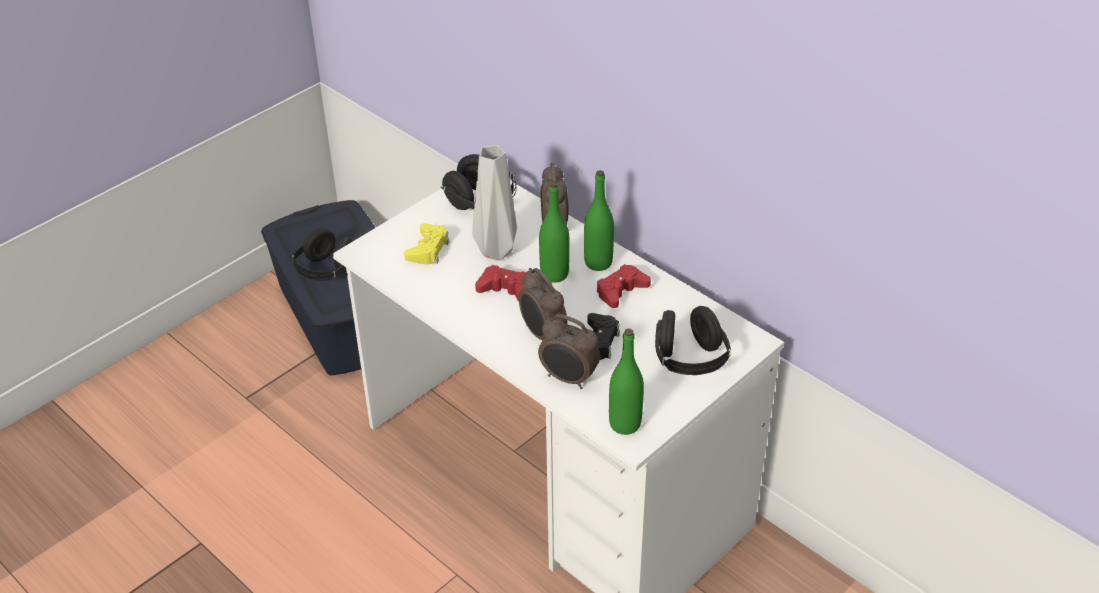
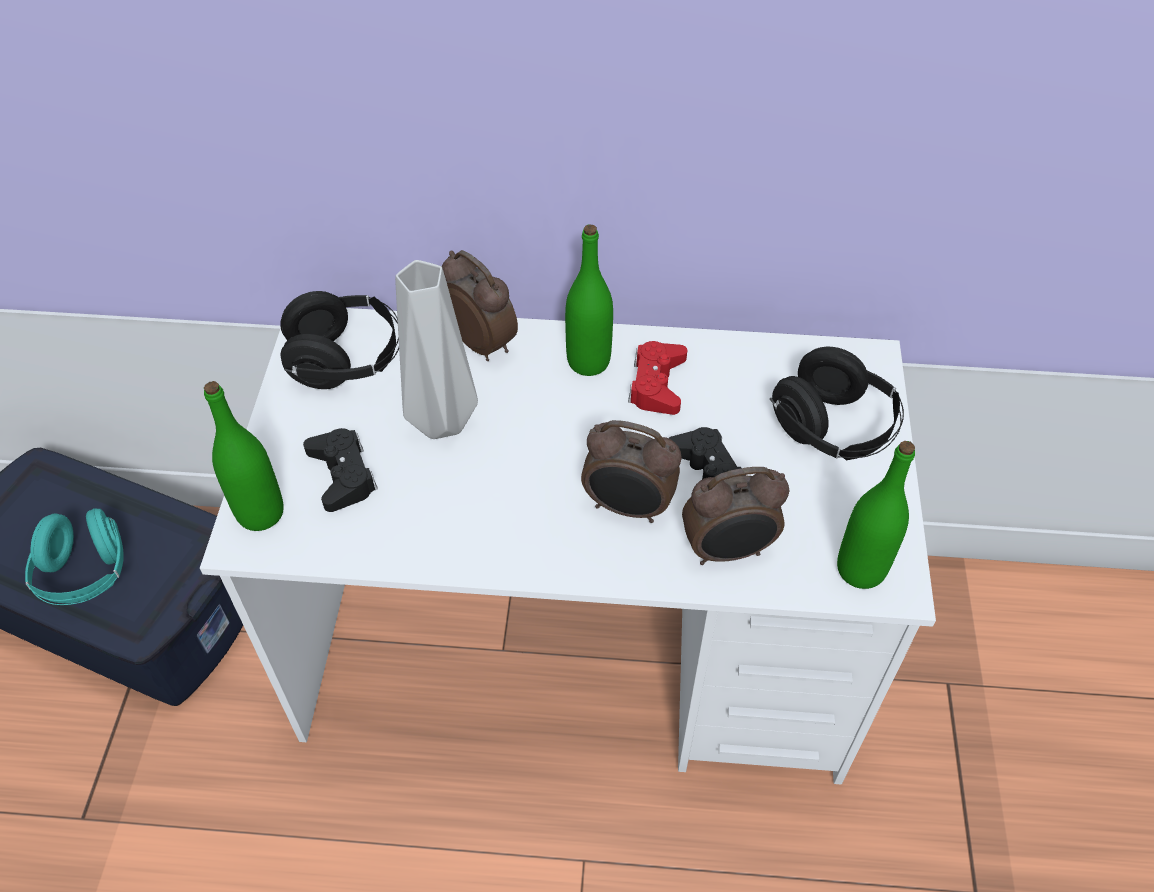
camera: 40 degrees left, 10 degrees up
black headphones [292,228,353,281] -> turquoise headphones [25,508,124,605]
yellow game controller [404,223,450,265] -> black game controller [303,428,378,512]
red game controller [475,265,528,301] -> none
green bottle [539,182,570,283] -> green bottle moved to [204,381,284,531]

